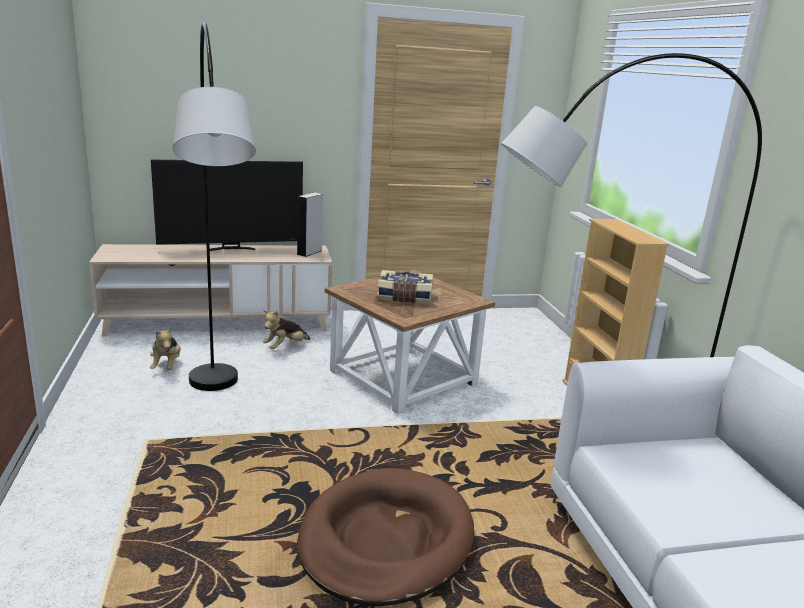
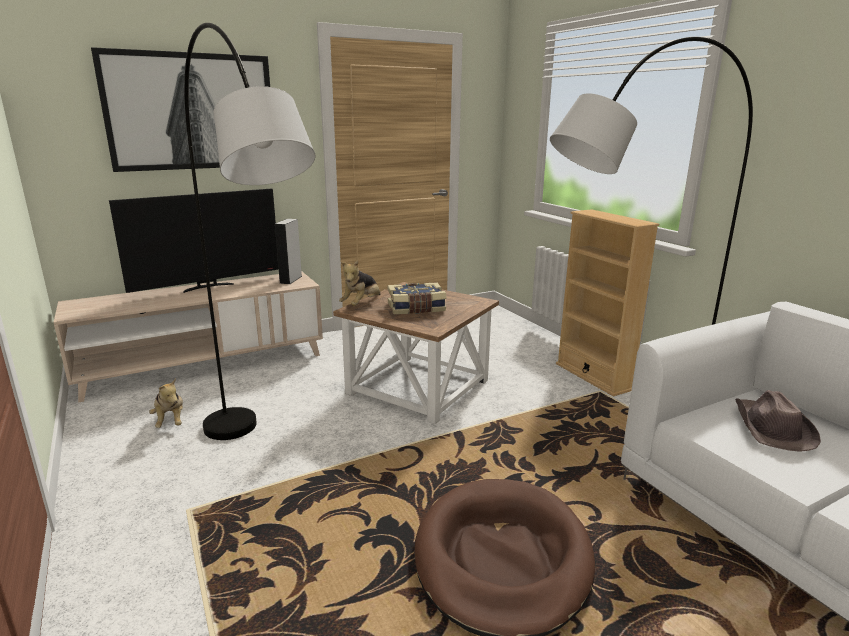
camera: 15 degrees left, 0 degrees up
plush toy [263,310,310,349] -> plush toy moved to [339,260,380,306]
none -> picture [91,47,270,172]
none -> brown hat [735,390,821,452]

